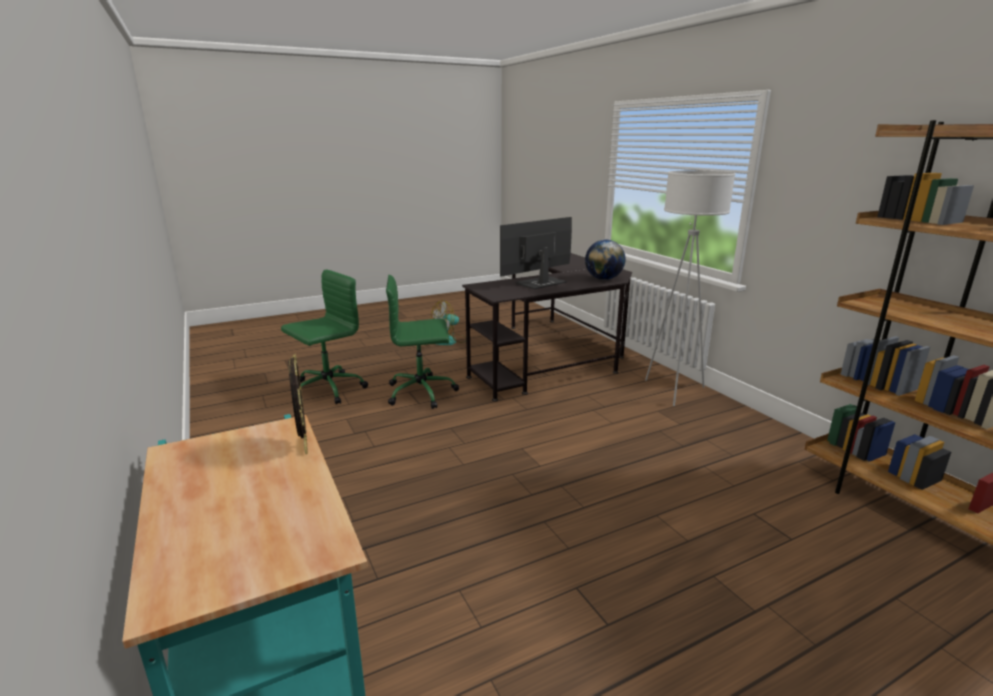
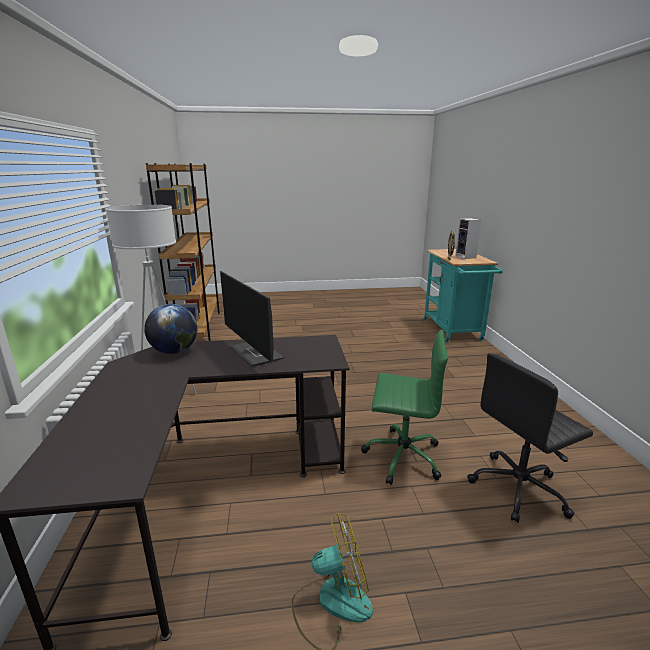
camera: 160 degrees left, 0 degrees up
green office chair [281,269,368,404] -> black office chair [467,353,593,523]
monitor [500,217,572,289] -> monitor turned 75 degrees clockwise [220,271,284,367]
none -> speaker [455,218,481,259]

